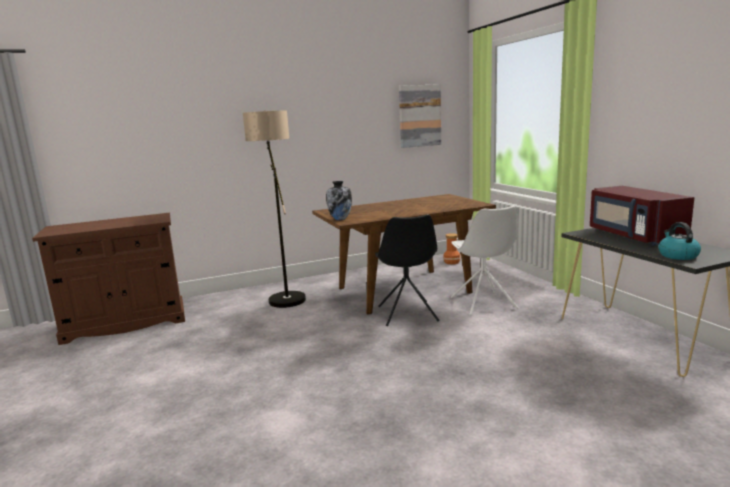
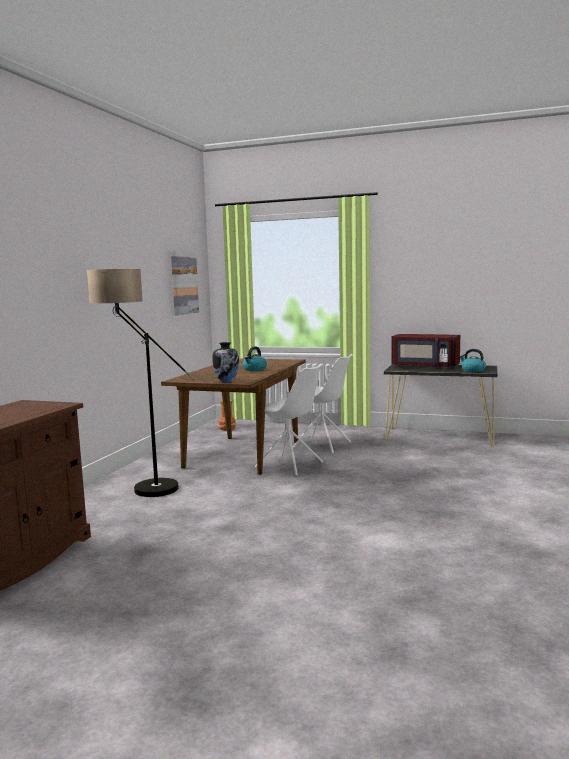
camera: 50 degrees left, 5 degrees down
black chair [375,214,439,326] -> white chair [254,364,323,476]
none -> kettle [243,346,267,371]

